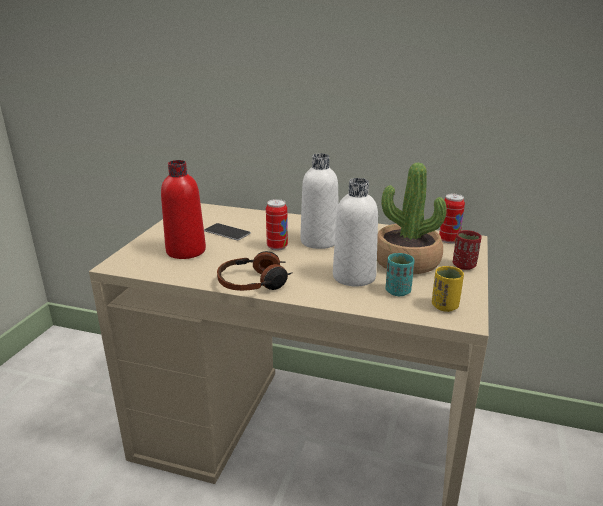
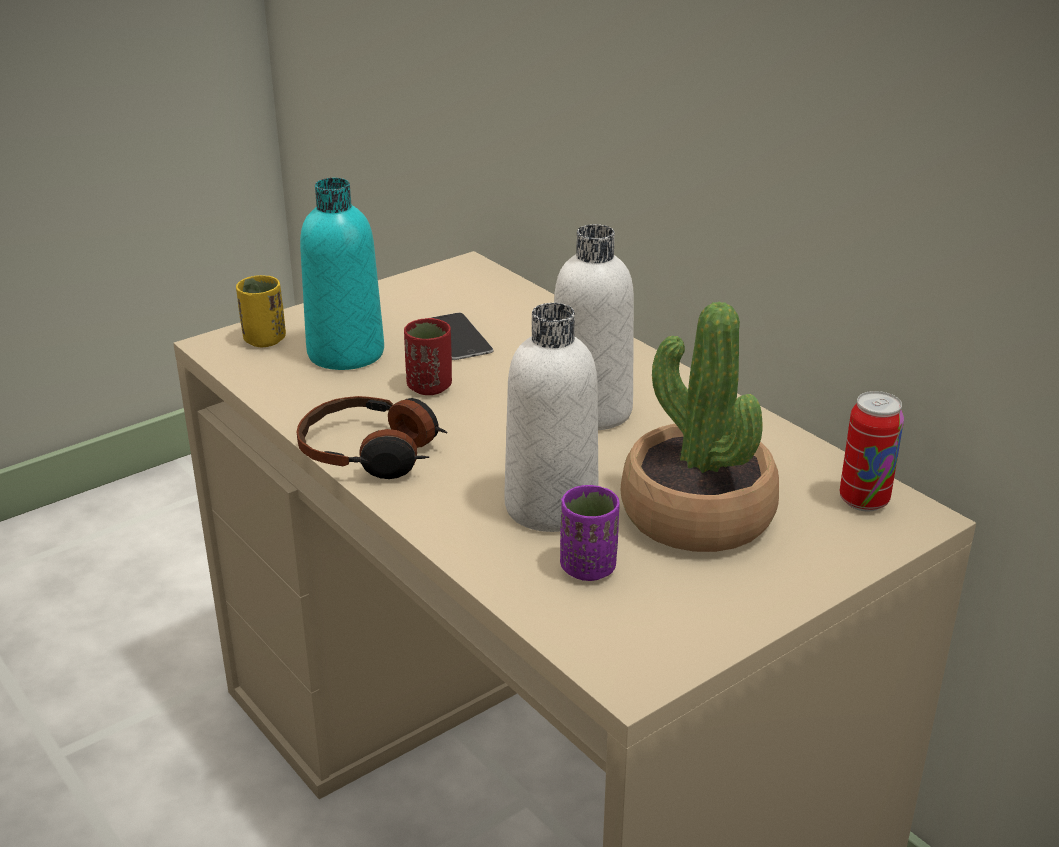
camera: 35 degrees right, 5 degrees up
red bottle [161,160,206,259] -> turquoise bottle [300,178,384,370]
can [266,199,288,251] -> none
turquoise cup [386,253,415,296] -> purple cup [560,485,620,581]
yellow cup [432,266,464,312] -> yellow cup moved to [236,275,286,347]
red cup [453,230,482,270] -> red cup moved to [404,318,452,395]

